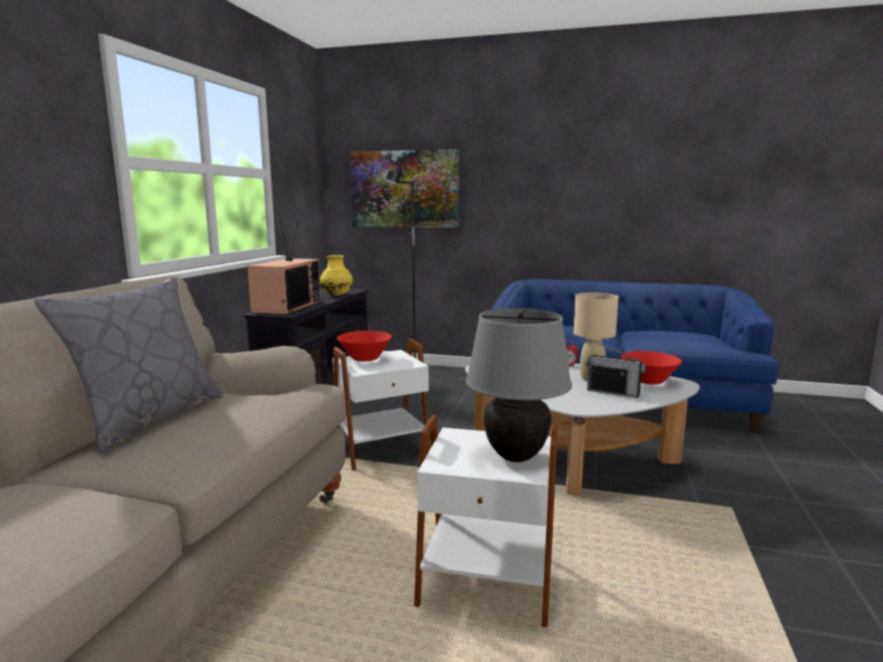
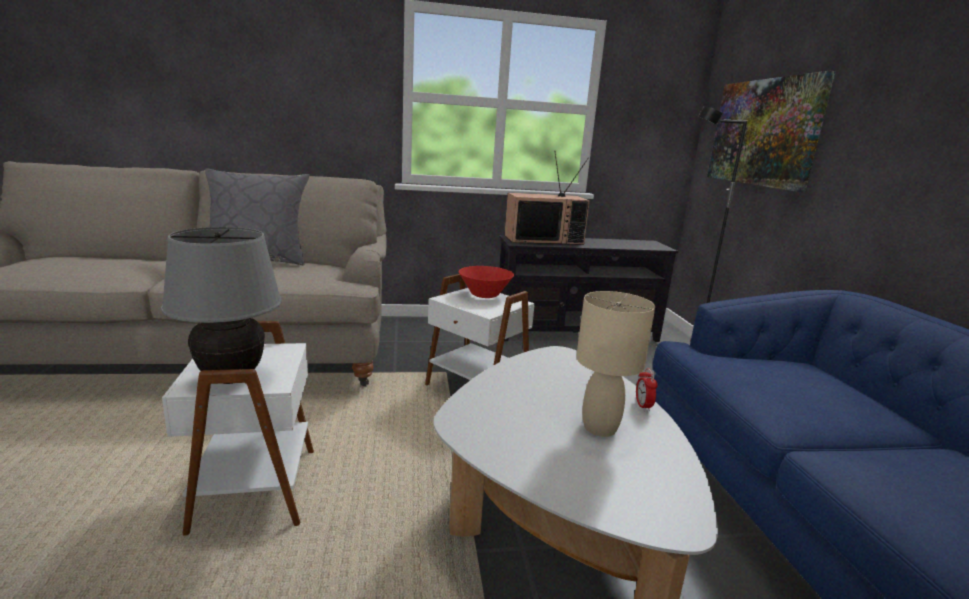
camera: 65 degrees right, 5 degrees up
yellow vase [320,255,353,296] -> none
radio [585,342,646,398] -> none
red bowl [621,351,682,384] -> none

